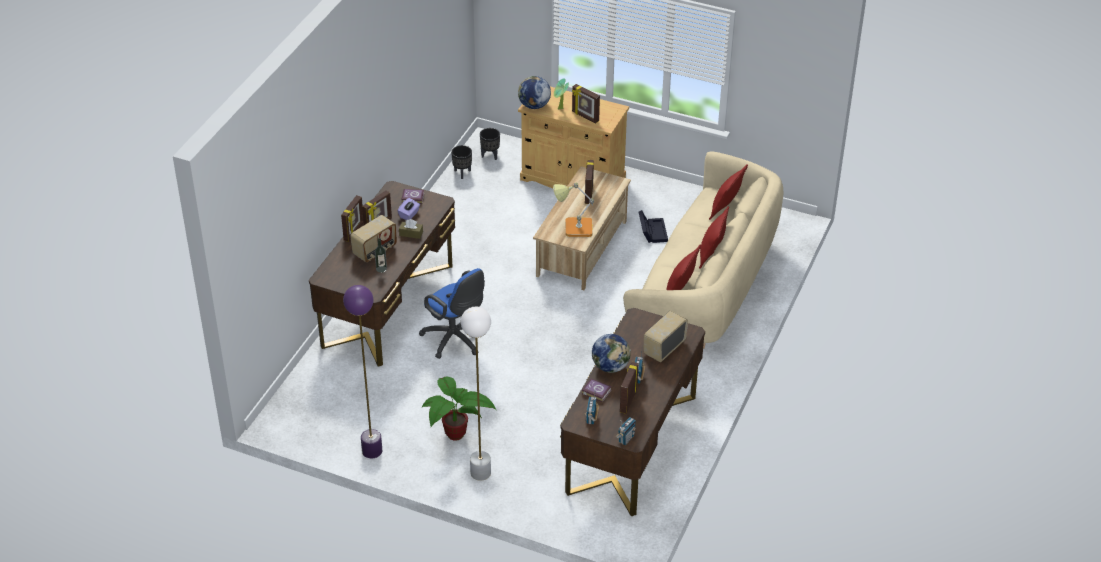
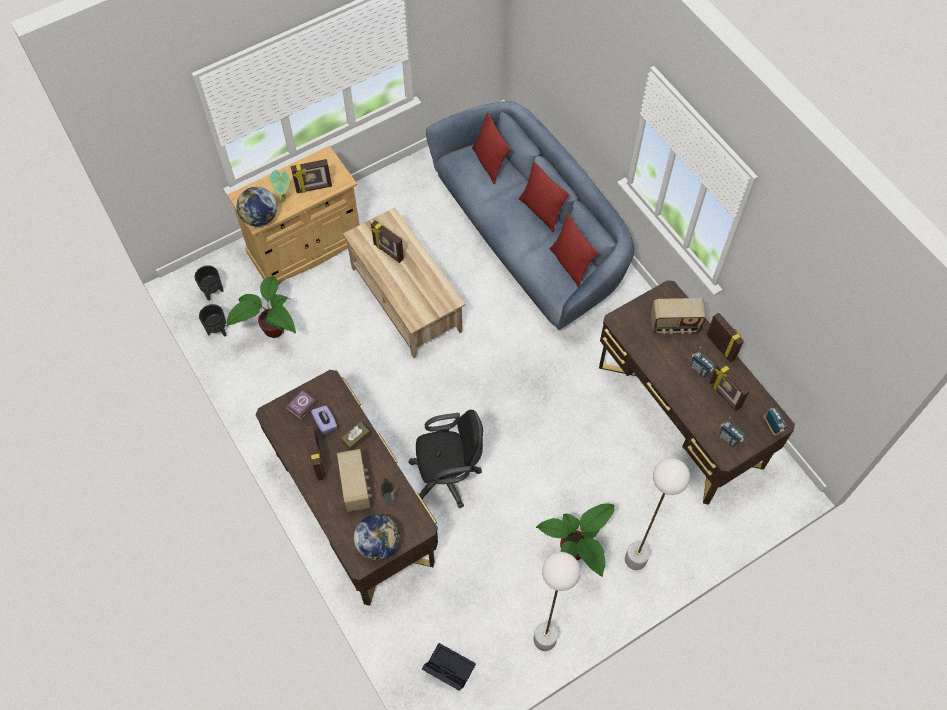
camera: 55 degrees left, 20 degrees up
picture frame [341,195,364,242] -> picture frame moved to [706,313,744,363]
purple floor lamp [343,285,382,458] -> white floor lamp [534,552,581,651]
blue office chair [419,268,485,359] -> black office chair [408,410,483,508]
table lamp [553,183,594,237] -> none
book [582,379,611,402] -> none
globe [592,334,631,373] -> globe moved to [354,515,400,561]
beige sofa [623,151,784,349] -> blue sofa [426,101,634,330]
black storage box [638,210,668,243] -> black storage box moved to [422,643,476,691]
radio [643,310,688,362] -> radio turned 75 degrees counterclockwise [651,298,706,334]
none -> potted plant [227,276,296,338]

